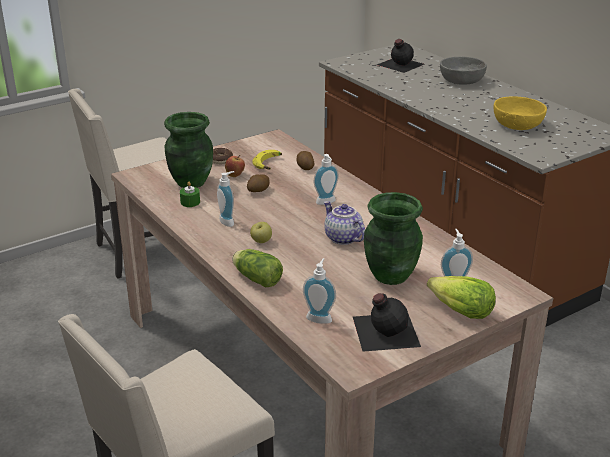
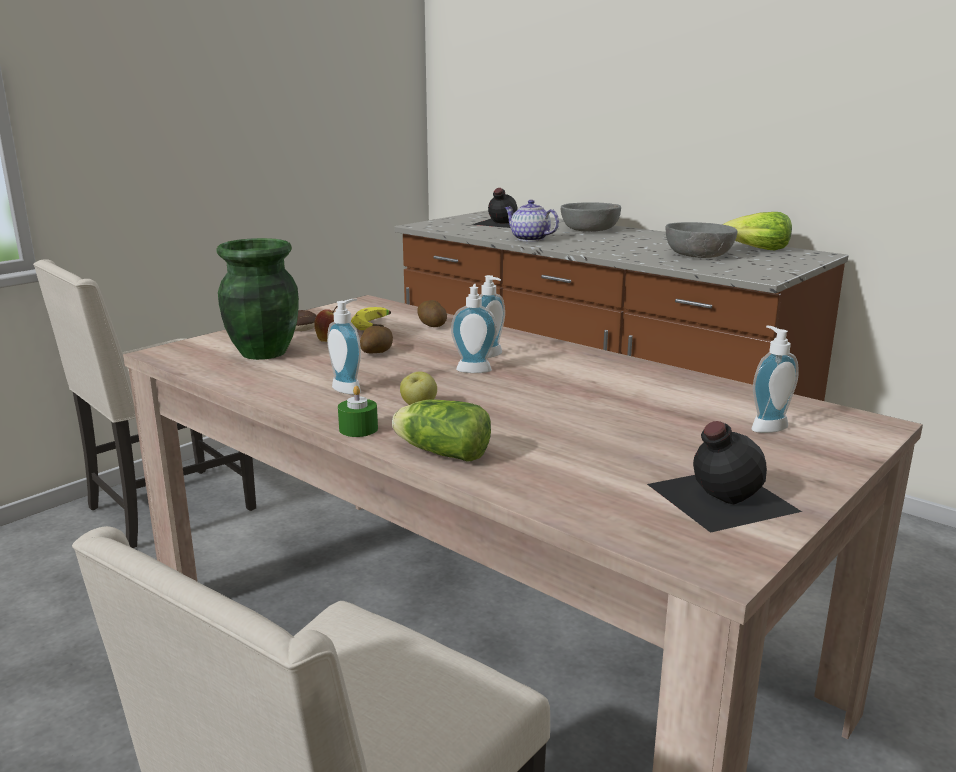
camera: 15 degrees left, 10 degrees down
green candle [180,181,200,207] -> green candle moved to [338,386,378,437]
soap dispenser [303,258,336,324] -> soap dispenser moved to [451,284,497,373]
teapot [324,201,365,245] -> teapot moved to [504,200,559,242]
green vase [364,192,423,285] -> none
lettuce [427,276,496,319] -> lettuce moved to [722,212,792,250]
yellow bowl [493,96,547,130] -> grey bowl [665,222,737,258]

